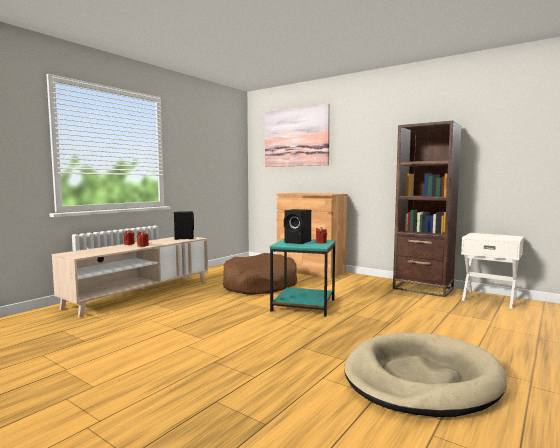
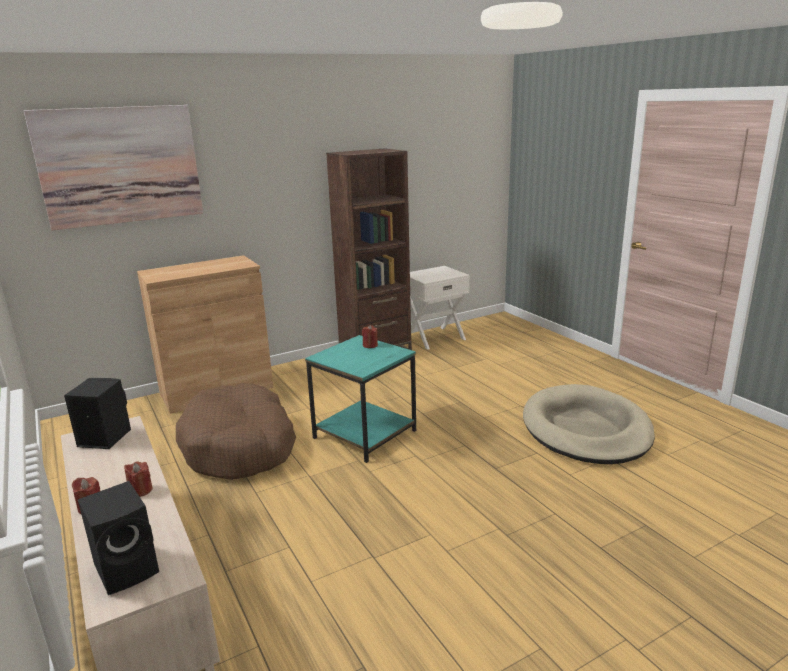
camera: 65 degrees left, 15 degrees up
black speaker [284,209,311,244] -> black speaker moved to [78,481,159,595]

